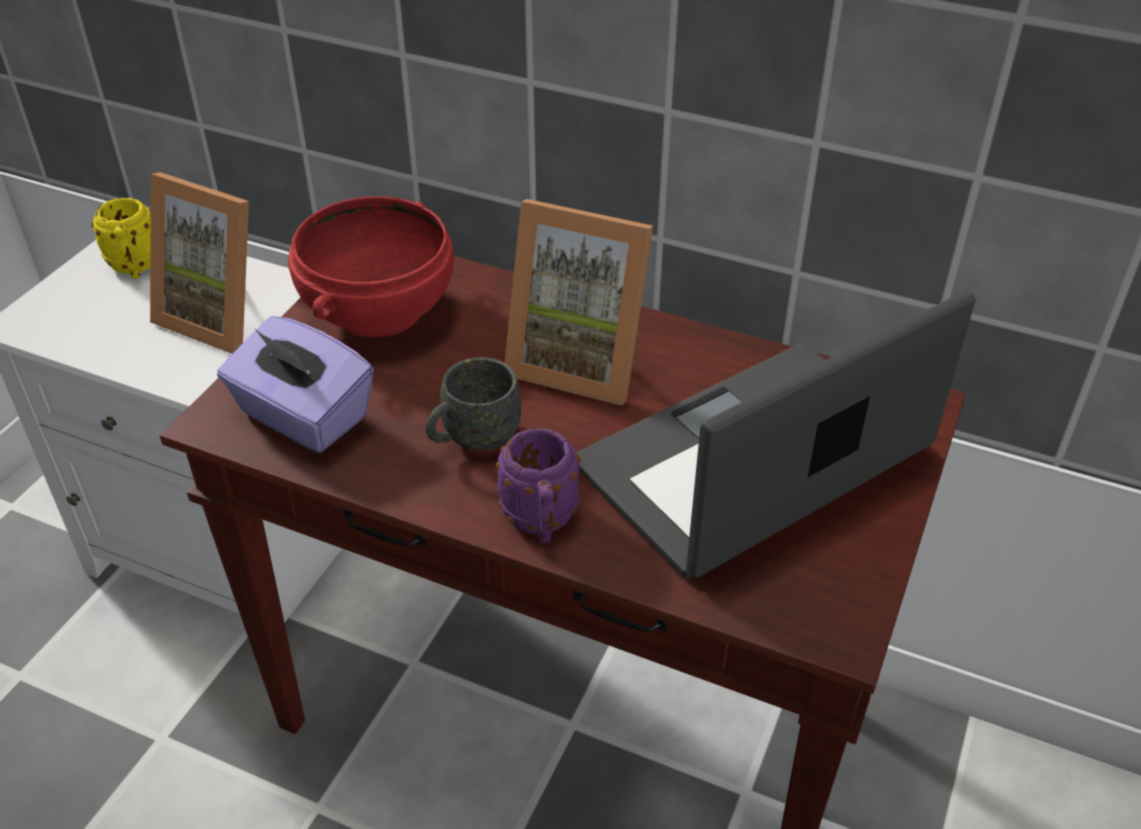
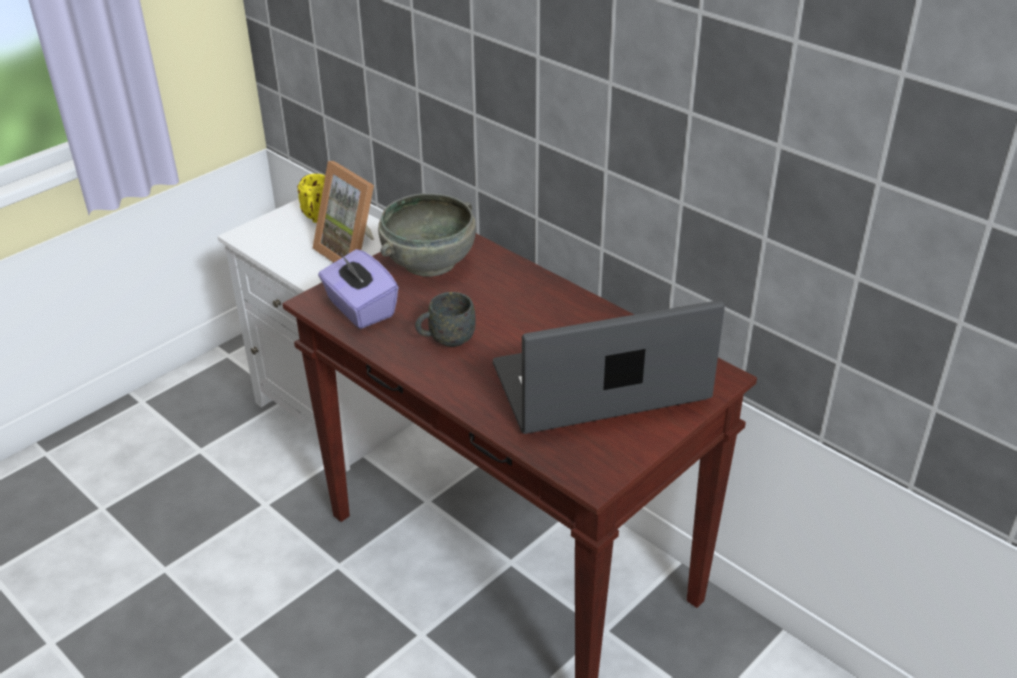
camera: 20 degrees right, 5 degrees down
red bowl [288,196,453,337] -> grey bowl [378,193,476,277]
purple mug [495,428,580,543] -> none
picture frame [504,199,653,406] -> none

